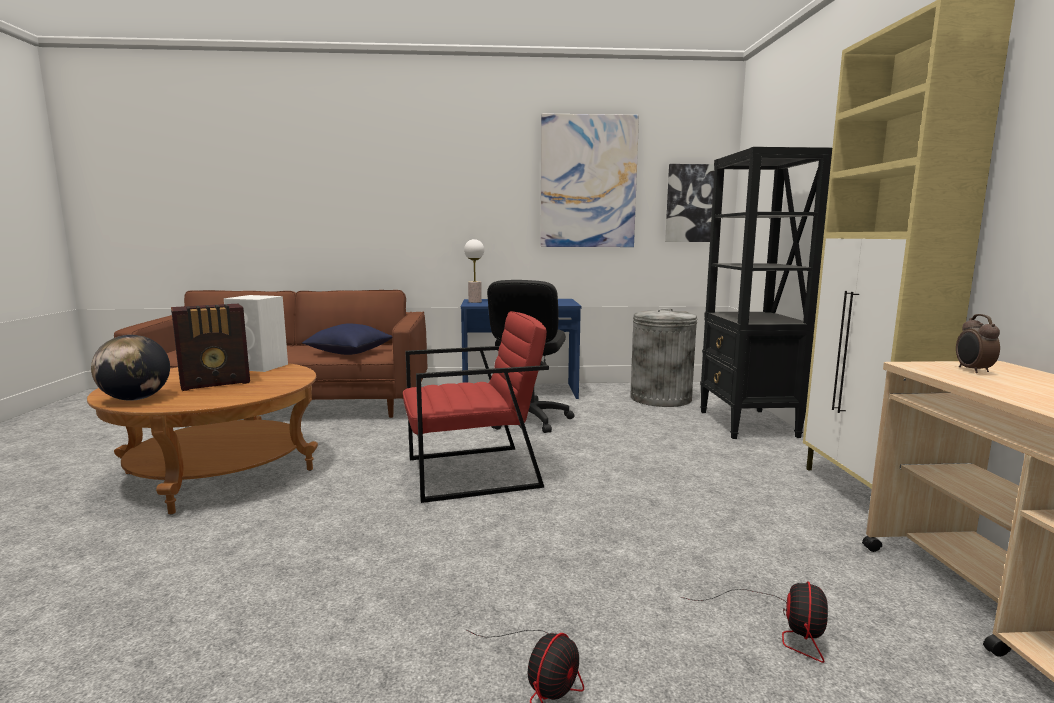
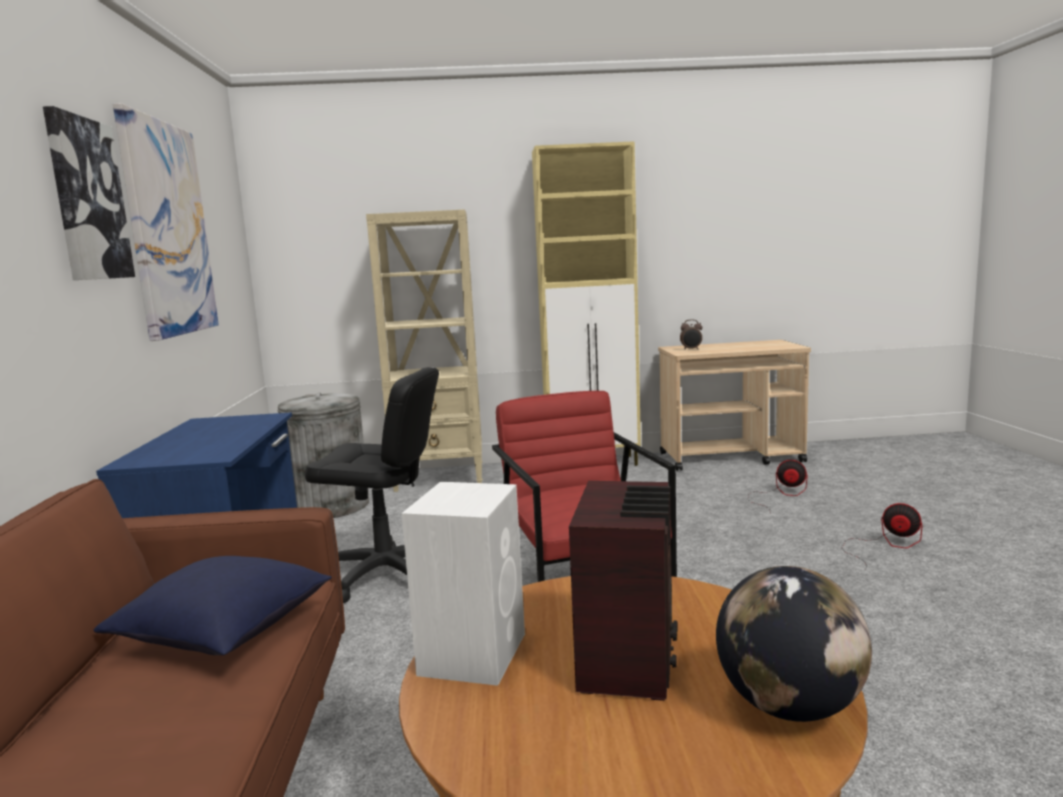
camera: 90 degrees left, 0 degrees up
radio [171,304,250,391] -> radio turned 45 degrees clockwise [569,481,677,701]
table lamp [464,239,484,303] -> none
picture [665,164,715,242] -> picture moved to [43,106,135,280]
black bookcase [700,147,832,439] -> beige bookcase [366,209,482,492]

